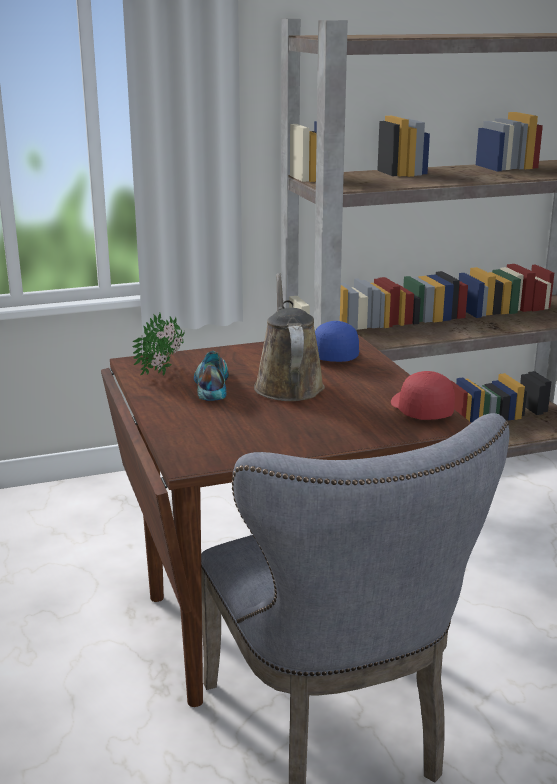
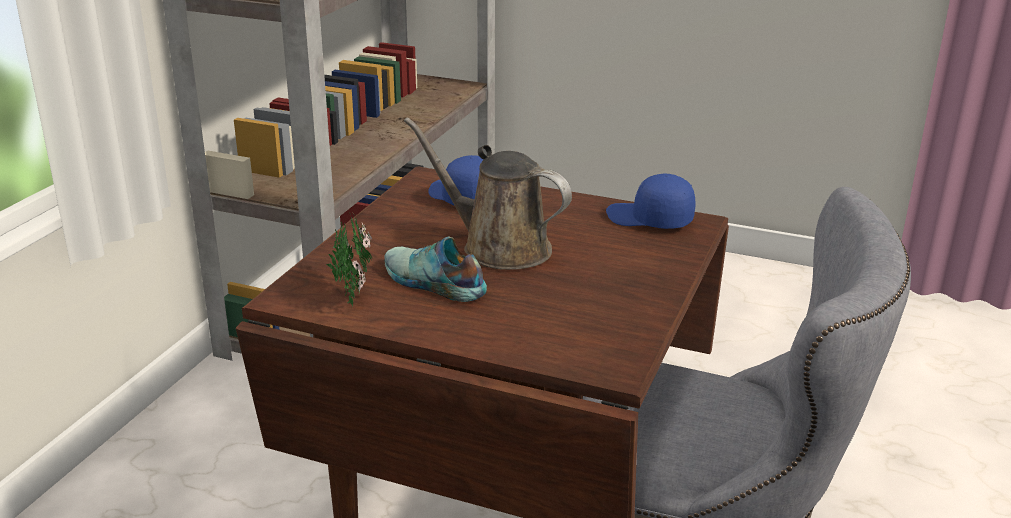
camera: 50 degrees left, 5 degrees up
red cap [391,371,455,420] -> blue cap [606,174,695,229]

